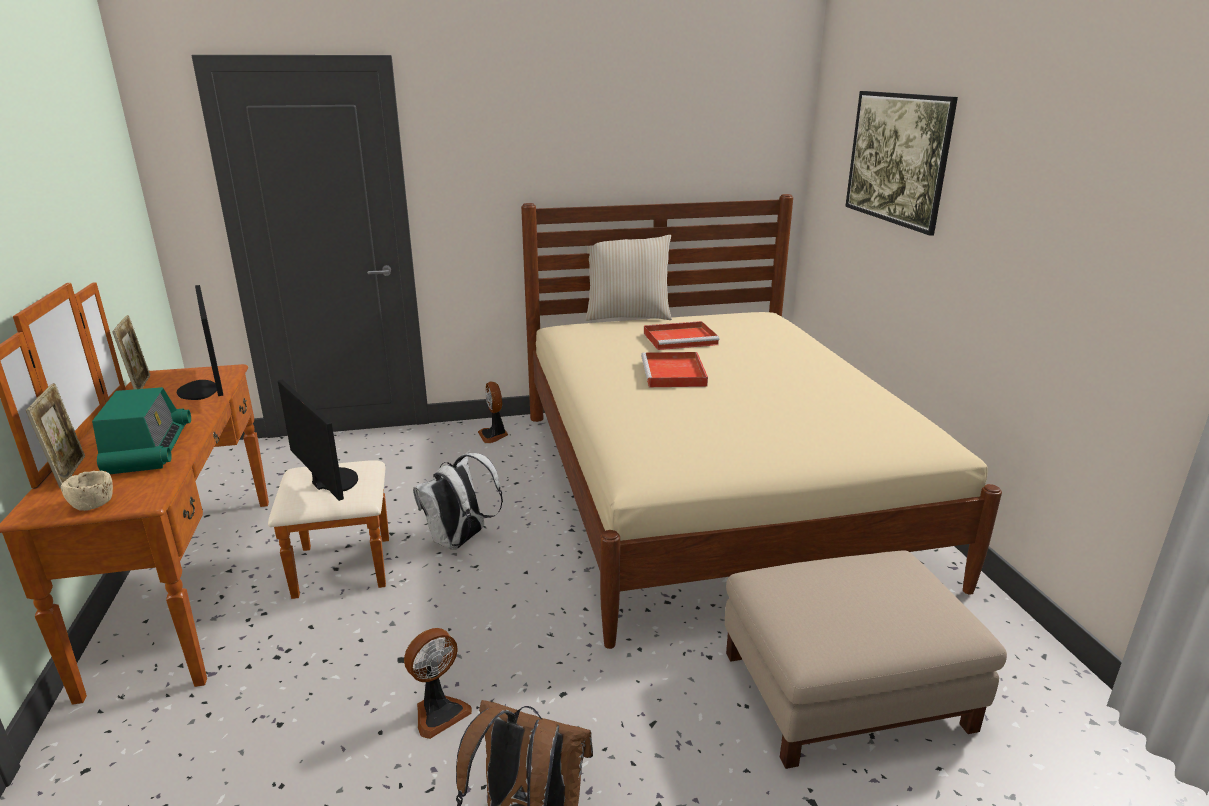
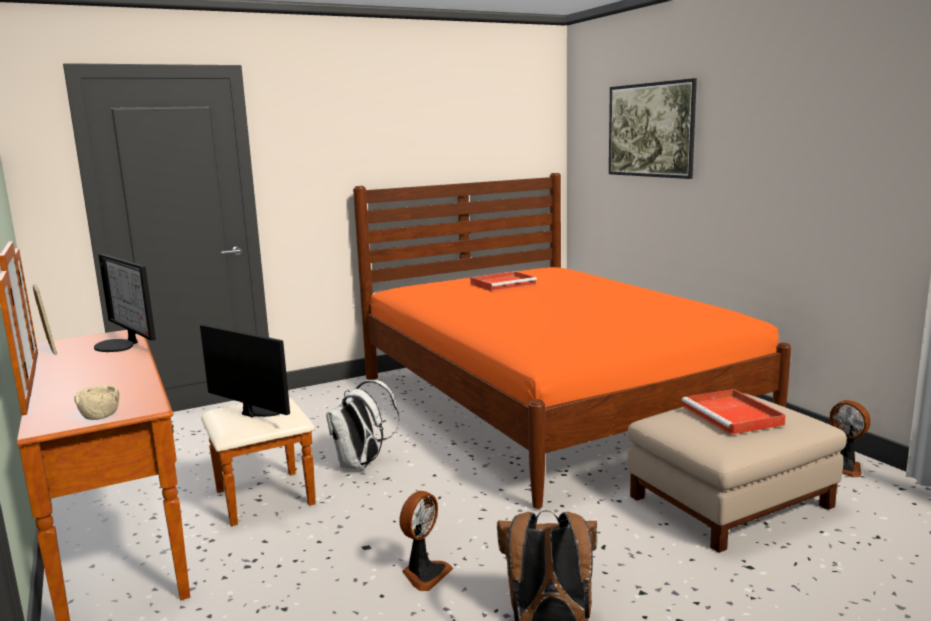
camera: 15 degrees left, 10 degrees down
picture frame [26,383,85,489] -> none
radio [92,387,191,474] -> none
fan [478,382,508,443] -> fan moved to [829,400,871,477]
beige bed [521,194,1002,649] -> orange bed [353,173,791,509]
beige pillow [585,235,672,321] -> none
red tray [641,352,708,387] -> red tray moved to [682,389,786,435]

